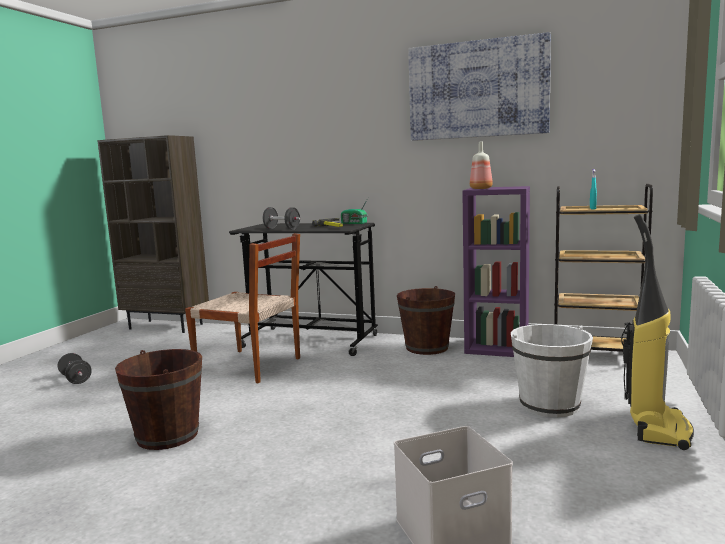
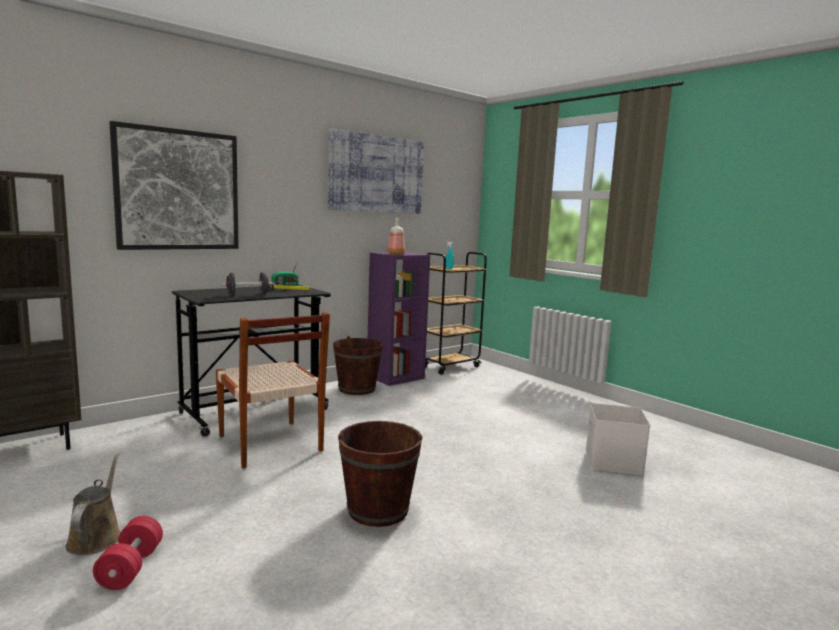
camera: 60 degrees left, 0 degrees up
black dumbbell [58,353,92,384] -> brown watering can [65,453,121,555]
chair [185,233,300,383] -> chair turned 90 degrees clockwise [216,312,330,468]
white bucket [511,324,593,417] -> none
vacuum cleaner [621,214,694,450] -> none
none -> red dumbbell [93,516,163,590]
none -> picture [109,121,239,250]

